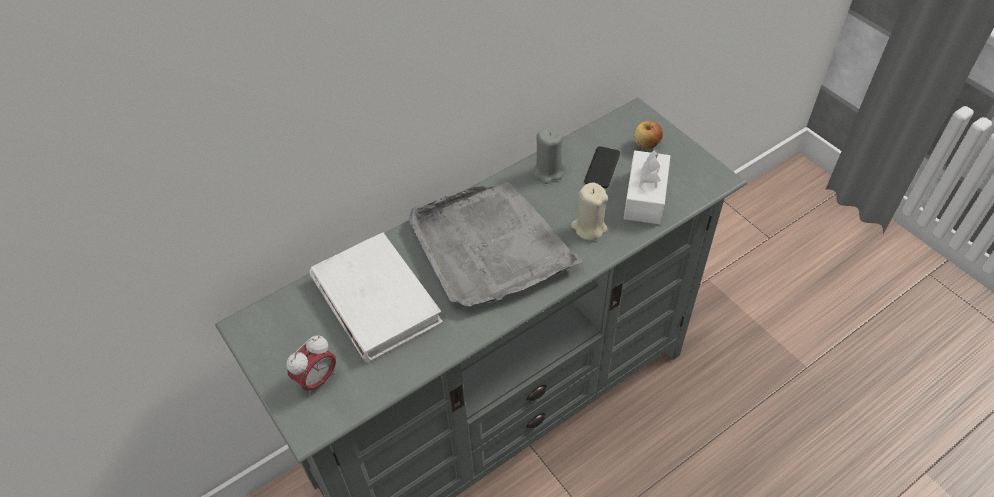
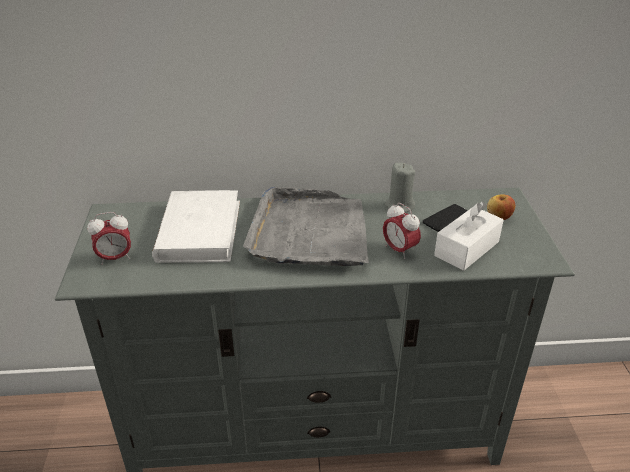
camera: 30 degrees right, 15 degrees down
beige candle [571,183,608,240] -> alarm clock [383,203,421,259]

